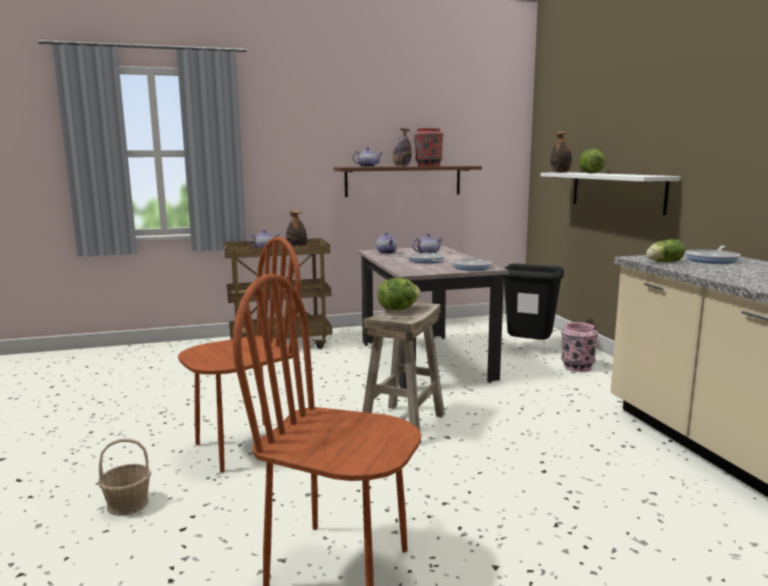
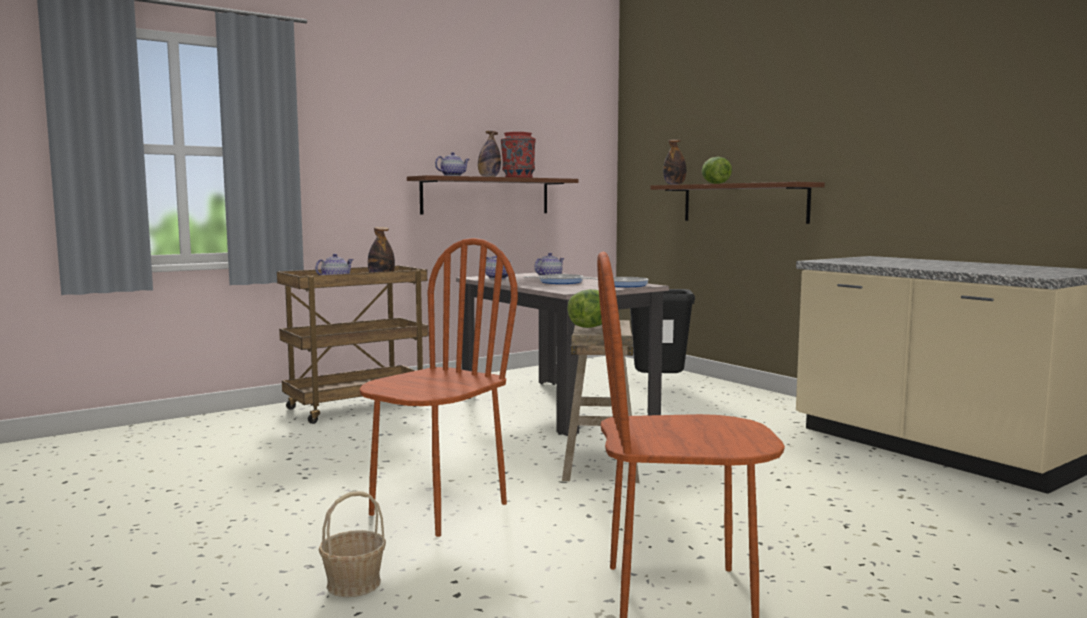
camera: 20 degrees left, 5 degrees down
white shelf [540,172,680,215] -> brown shelf [650,182,825,224]
pink vase [561,322,598,372] -> none
lettuce [646,239,685,262] -> none
frying pan [685,246,740,263] -> none

